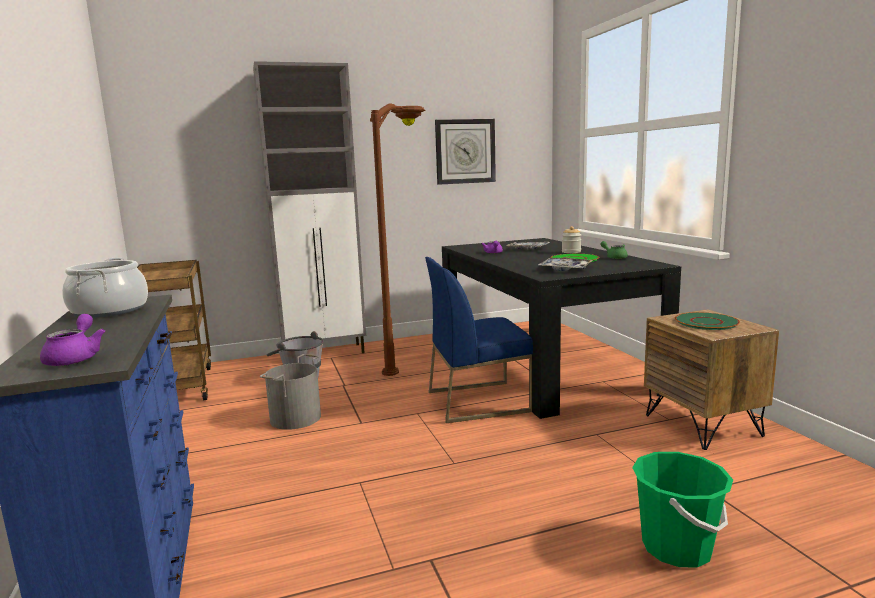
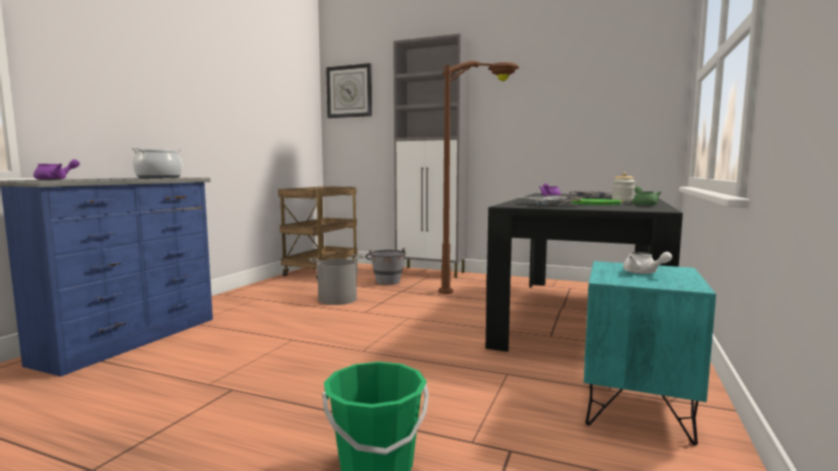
camera: 40 degrees right, 5 degrees down
blue chair [425,257,533,423] -> none
wall clock [435,119,496,185] -> wall clock moved to [326,63,372,118]
brown nightstand [644,309,779,450] -> turquoise nightstand [584,261,716,445]
green plate [675,312,740,330] -> white teapot [623,252,672,274]

